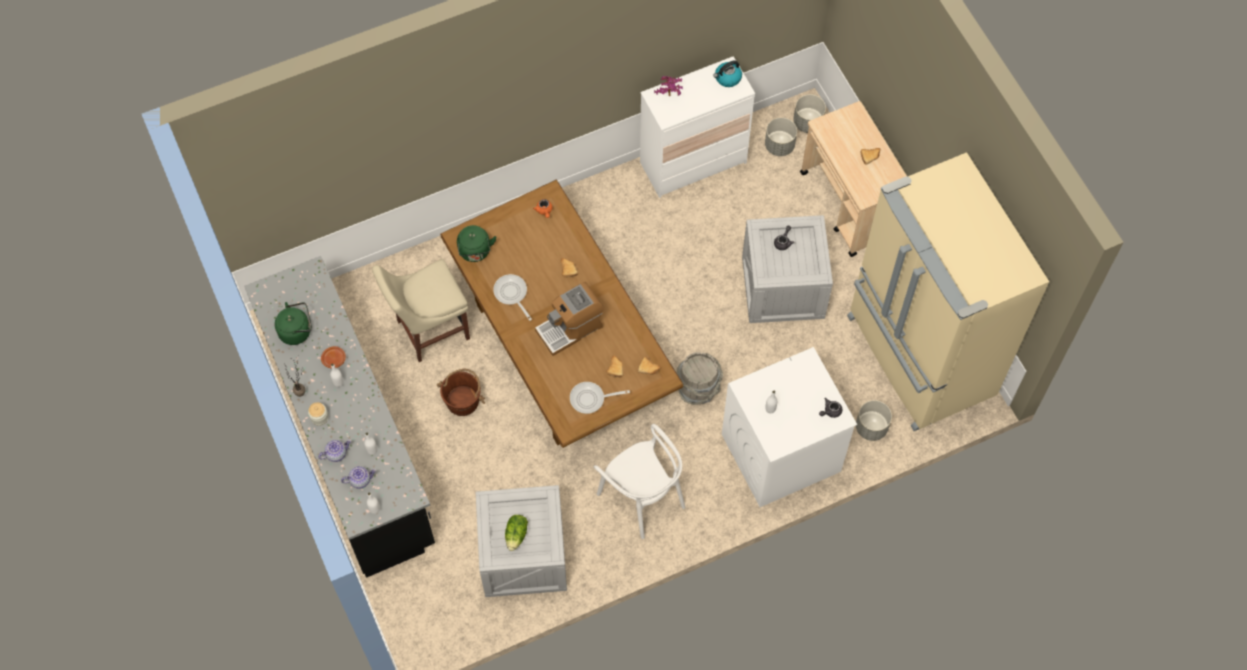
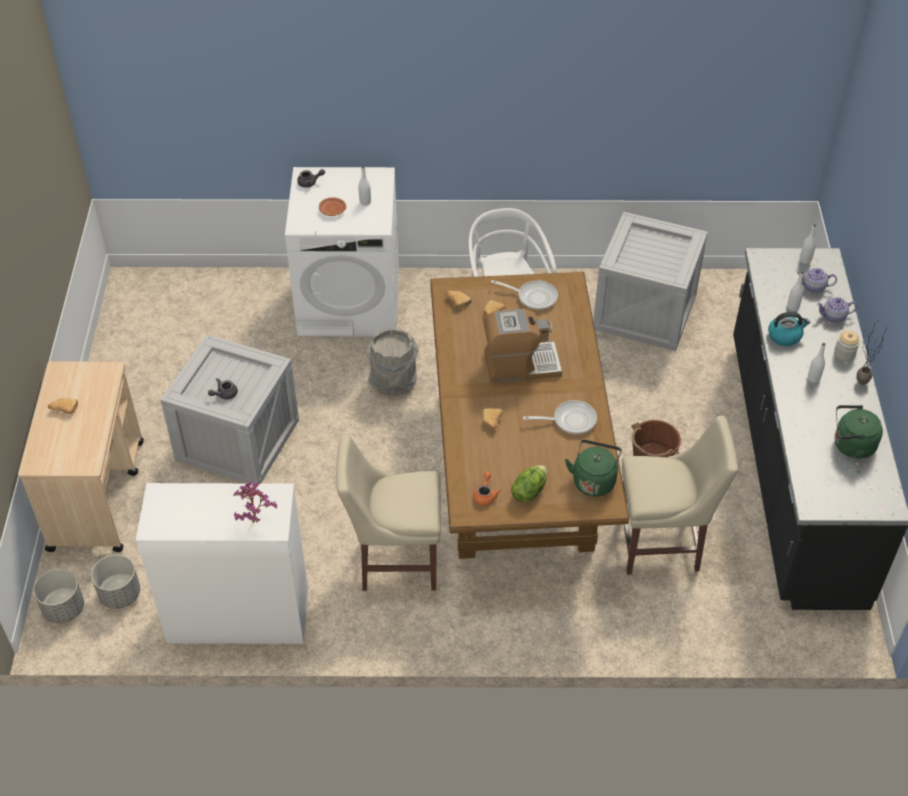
camera: 155 degrees left, 15 degrees down
brown plate [321,346,346,368] -> brown plate moved to [319,197,346,216]
frying pan [493,274,532,321] -> frying pan turned 90 degrees counterclockwise [523,400,597,434]
lettuce [505,515,528,551] -> lettuce moved to [511,465,547,502]
kettle [713,61,742,87] -> kettle moved to [768,312,810,346]
beige fridge [847,152,1049,431] -> none
grey planter [856,400,892,441] -> none
none -> beige chair [336,435,441,591]

